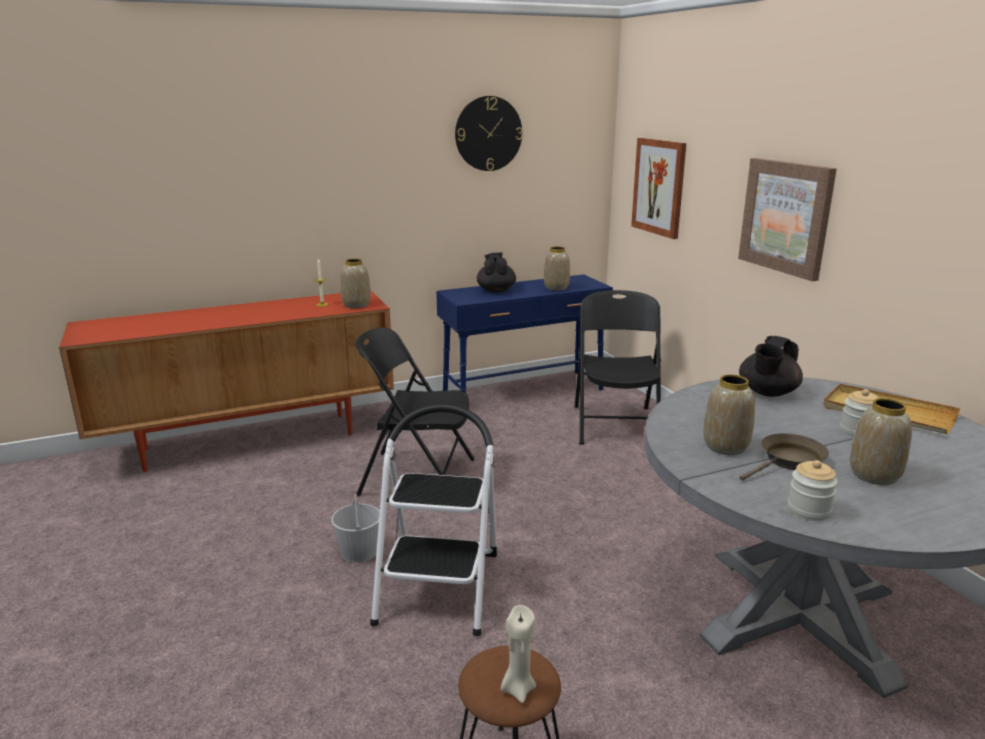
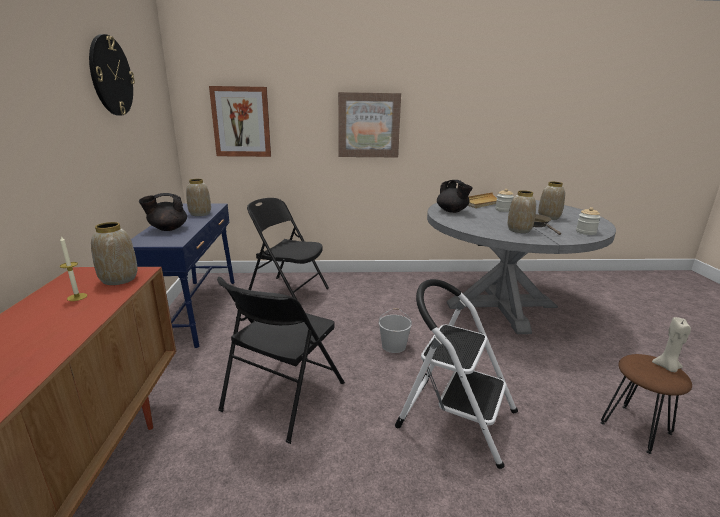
camera: 70 degrees left, 0 degrees up
white bucket [331,494,380,563] -> white bucket moved to [379,308,412,353]
black teapot [477,252,516,292] -> black teapot turned 45 degrees counterclockwise [139,193,187,231]

